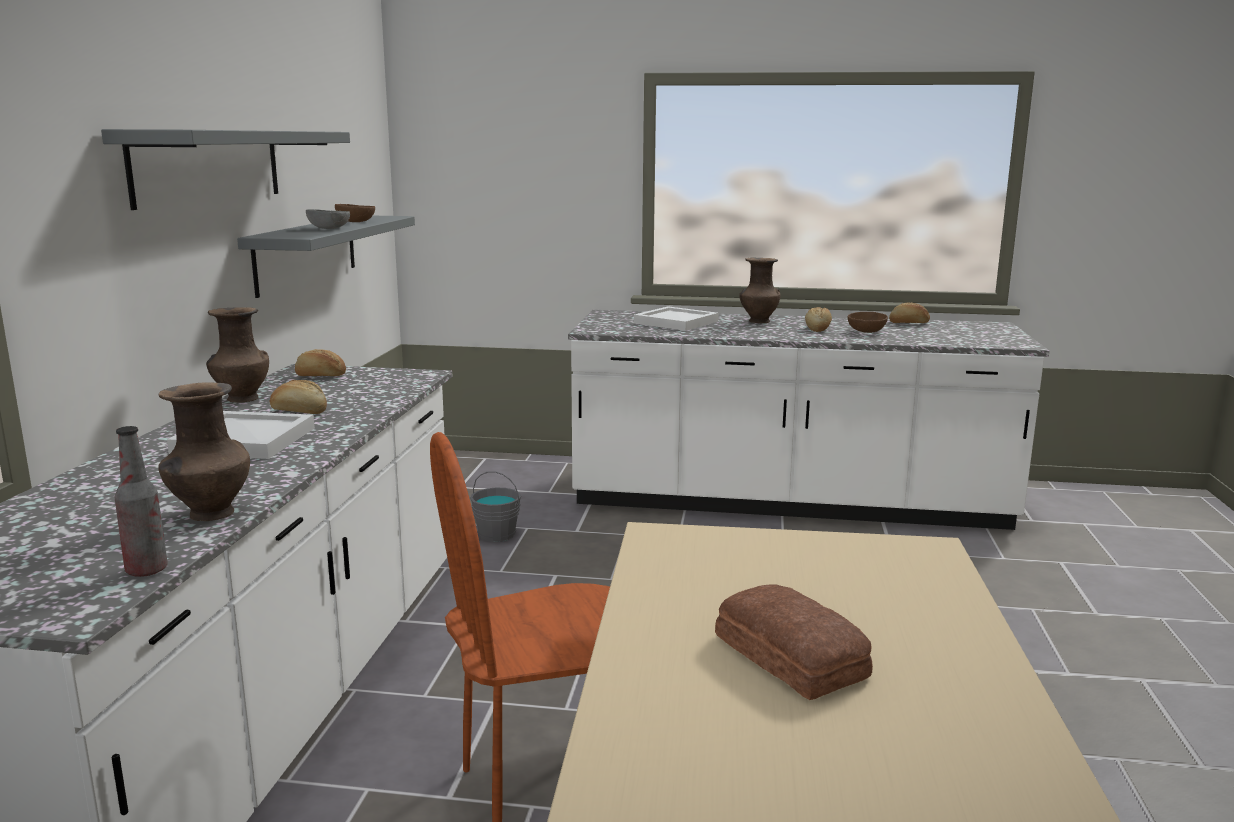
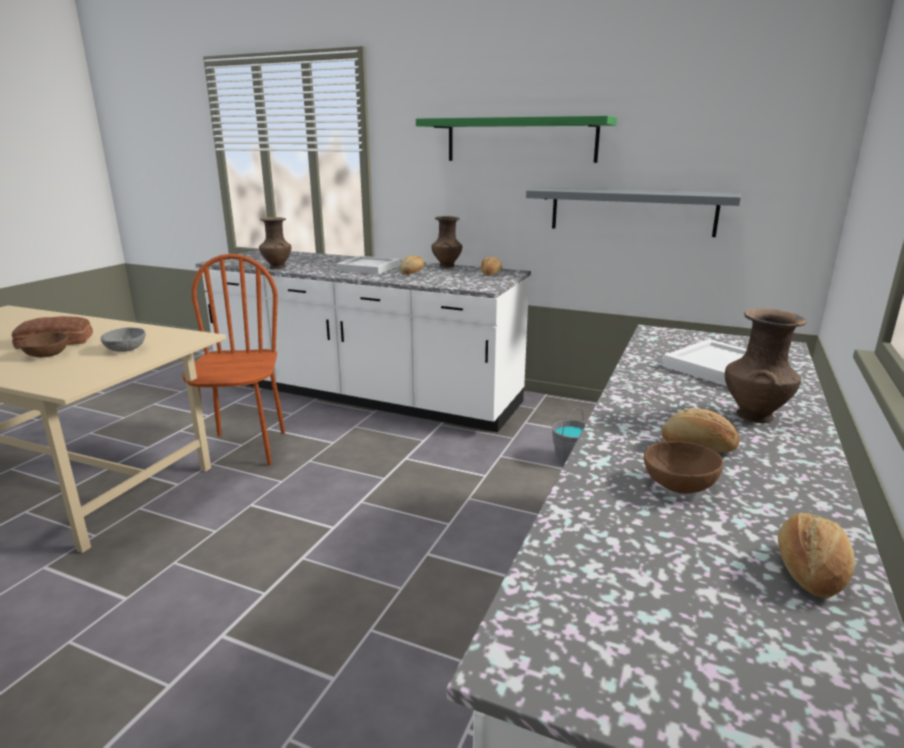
camera: 105 degrees right, 5 degrees up
grey shelf [101,129,350,210] -> green shelf [416,116,617,163]
bottle [114,426,168,577] -> none
grey bowl [306,209,350,229] -> grey bowl moved to [100,327,146,352]
brown bowl [335,204,375,222] -> brown bowl moved to [19,332,68,357]

